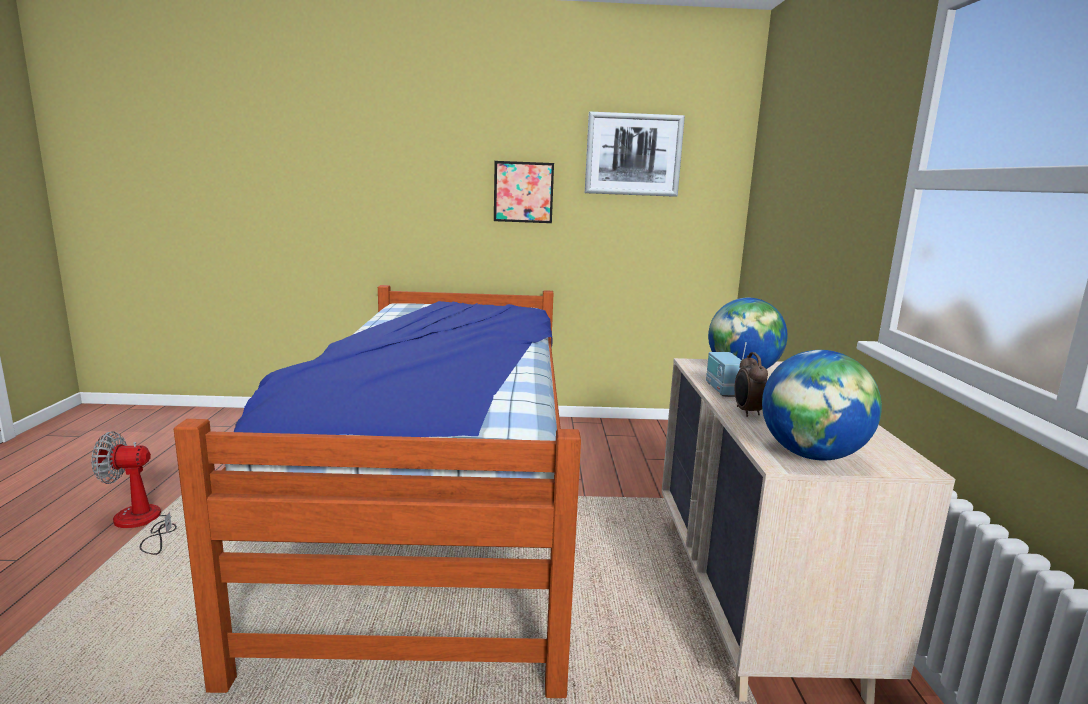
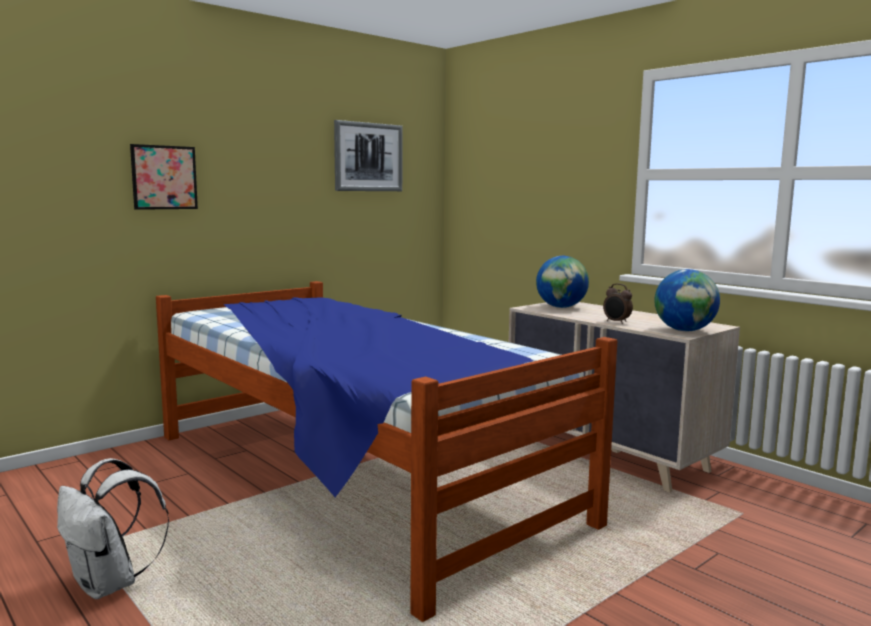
camera: 40 degrees left, 5 degrees down
fan [91,431,177,555] -> white backpack [57,458,169,599]
picture [494,161,554,223] -> picture moved to [130,144,198,210]
radio [706,342,747,397] -> none

